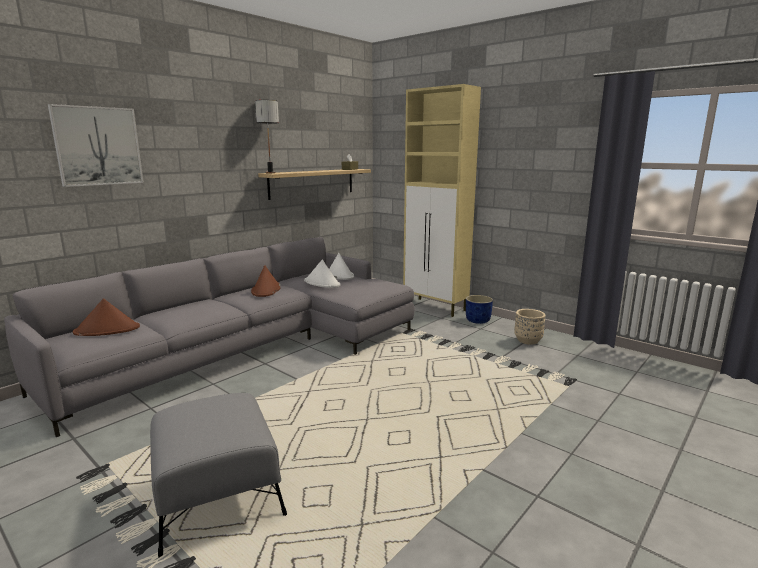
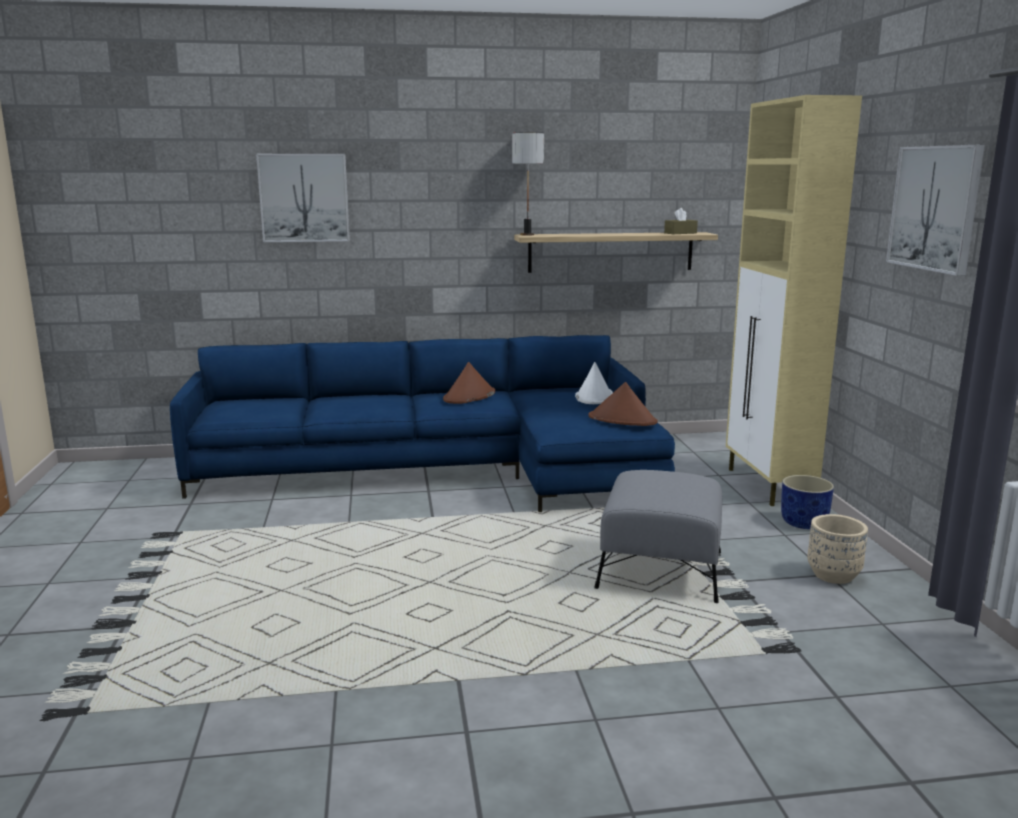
camera: 40 degrees right, 0 degrees up
grey sofa [4,237,415,437] -> blue sofa [170,335,675,512]
brown hat [73,299,140,336] -> brown hat moved to [589,382,658,426]
grey ottoman [150,393,287,558] -> grey ottoman moved to [594,470,722,603]
white hat [304,259,341,288] -> none
none -> picture [886,145,985,276]

